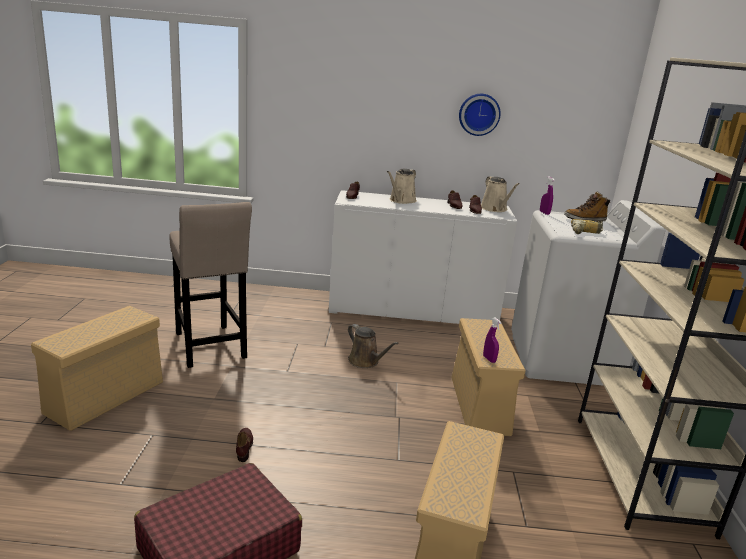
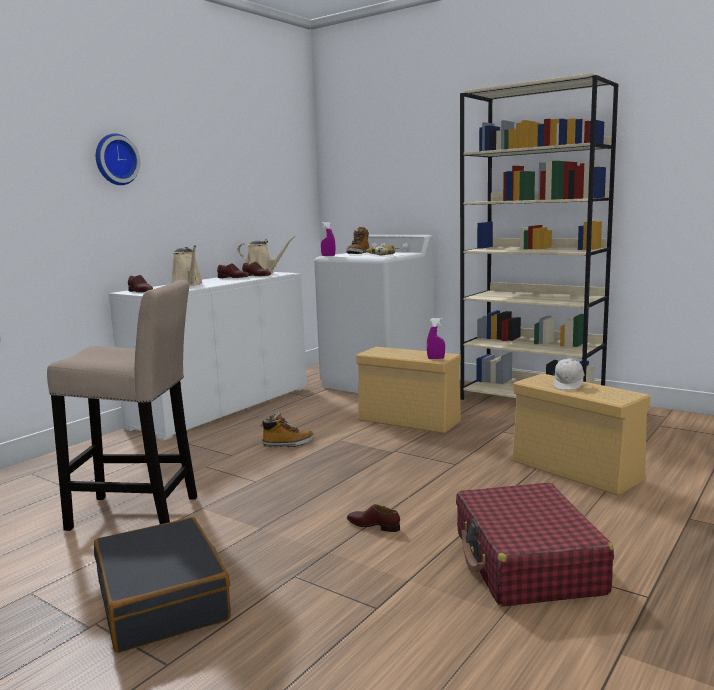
camera: 55 degrees left, 10 degrees down
beige storage box [31,306,163,431] -> black suitcase [94,517,231,653]
brown watering can [348,324,399,368] -> boot [260,412,314,447]
wall clock [459,94,501,136] -> wall clock moved to [96,133,140,185]
none -> white cap [554,359,584,390]

